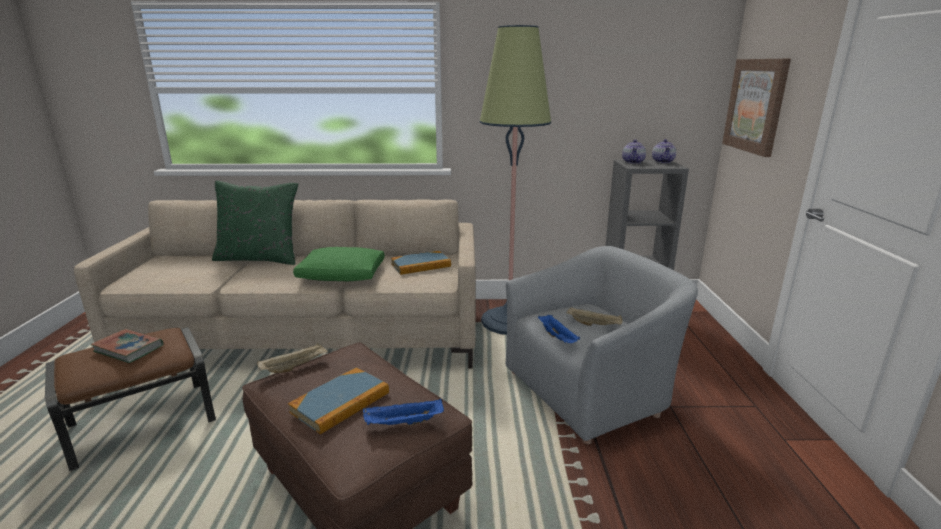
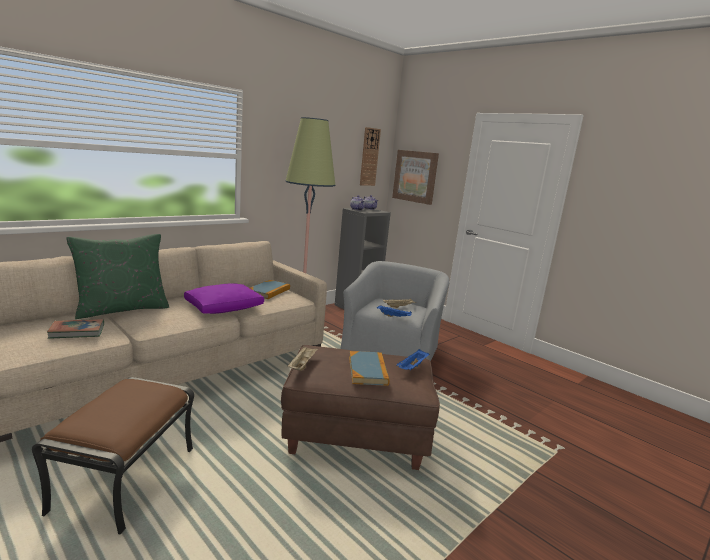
camera: 45 degrees left, 5 degrees down
book [90,329,164,363] -> book moved to [47,319,104,339]
green pillow [293,247,385,281] -> purple pillow [184,283,264,314]
none -> wall clock [360,127,381,186]

